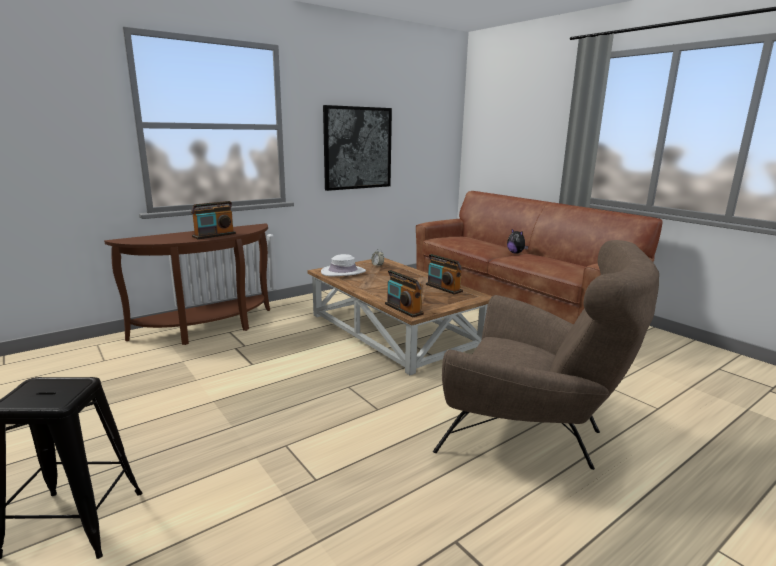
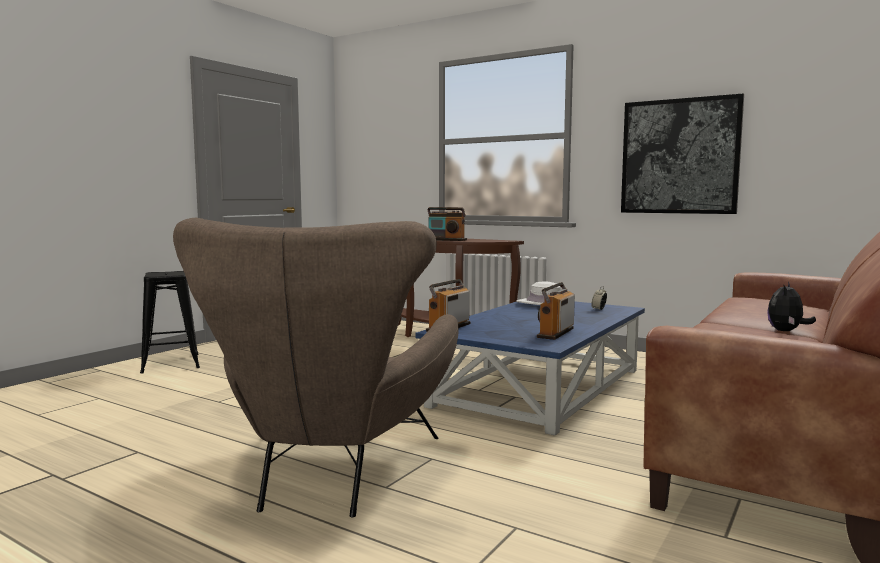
camera: 70 degrees right, 10 degrees down
brown coffee table [307,258,492,375] -> blue coffee table [416,302,645,436]

